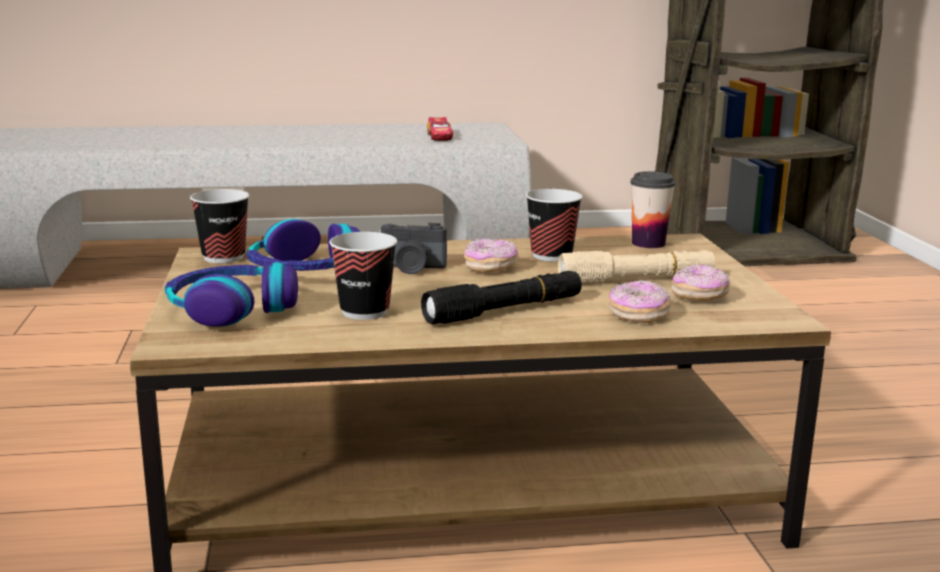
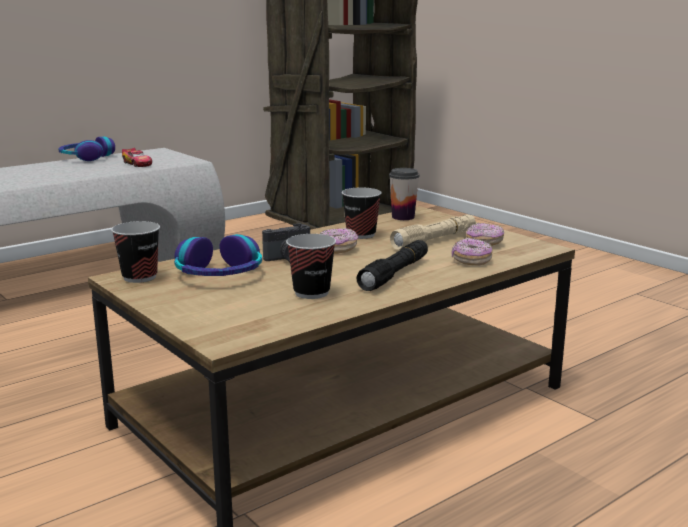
camera: 30 degrees left, 0 degrees up
headphones [165,262,298,327] -> headphones moved to [59,137,115,161]

